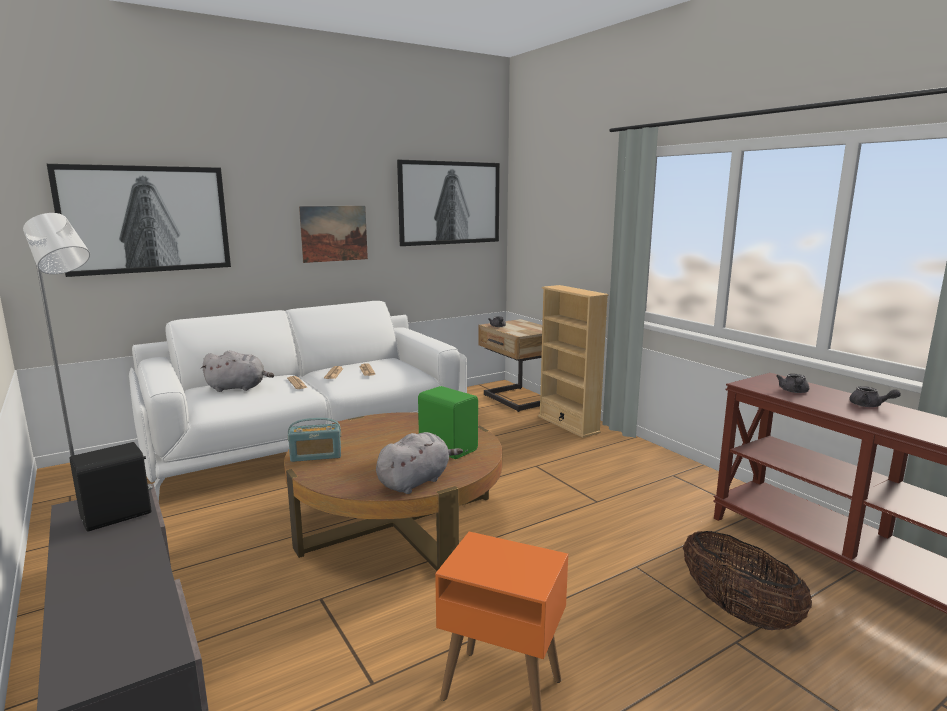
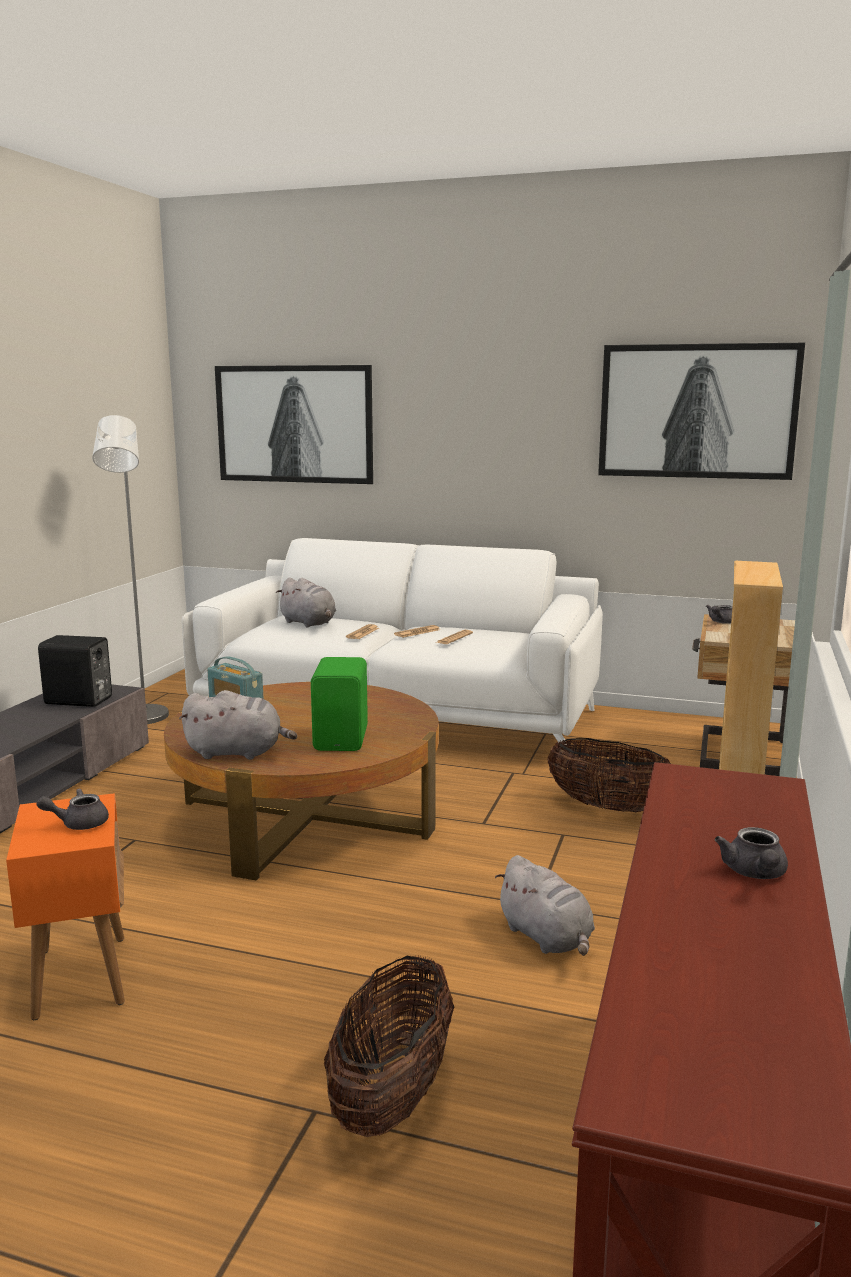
camera: 50 degrees right, 0 degrees up
picture [299,206,368,263] -> none
grey teapot [776,374,809,393] -> grey teapot moved to [37,789,109,830]
none -> grey plush toy [495,855,595,956]
none -> basket [547,738,671,812]

